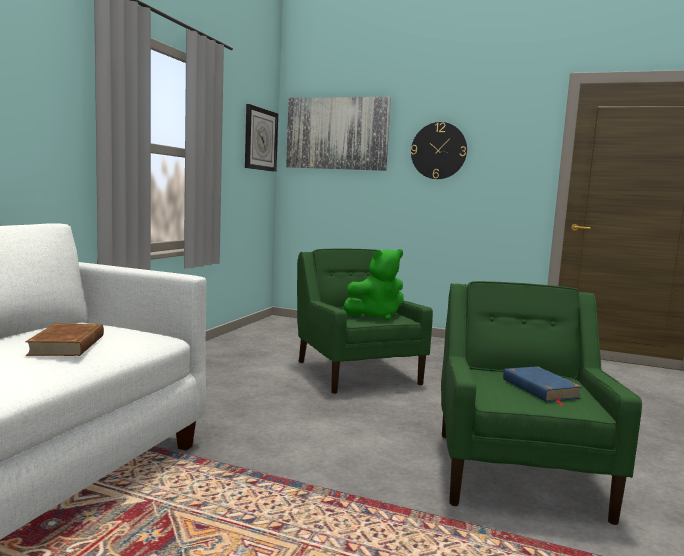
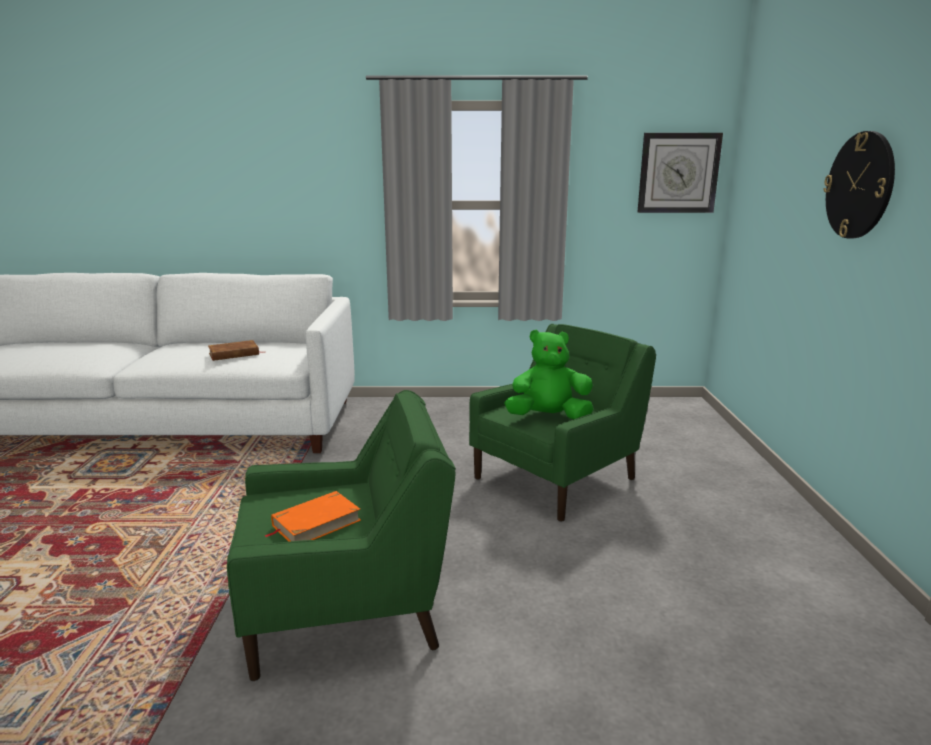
camera: 70 degrees right, 10 degrees up
picture [286,97,391,171] -> none
green plush toy [343,249,404,320] -> green plush toy turned 135 degrees clockwise [504,330,593,419]
blue book [503,366,583,406] -> orange book [264,491,361,542]

